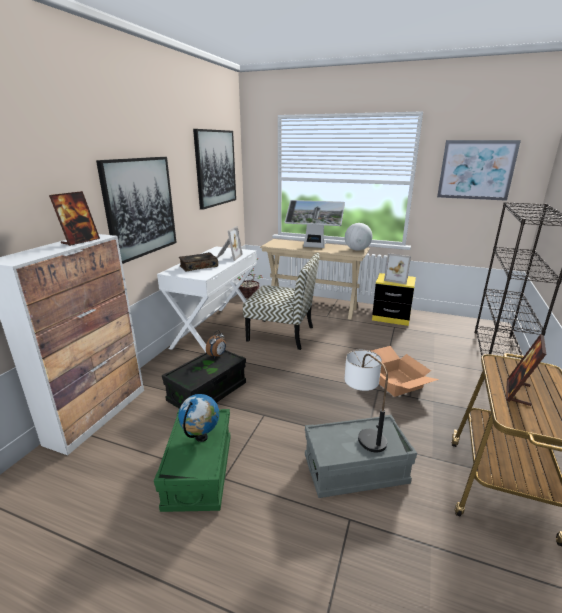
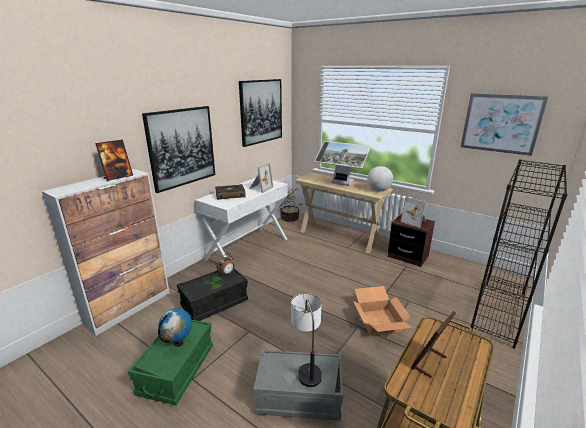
camera: 15 degrees right, 0 degrees up
chair [243,253,320,350] -> none
yellow nightstand [372,273,416,326] -> brown nightstand [388,213,435,267]

